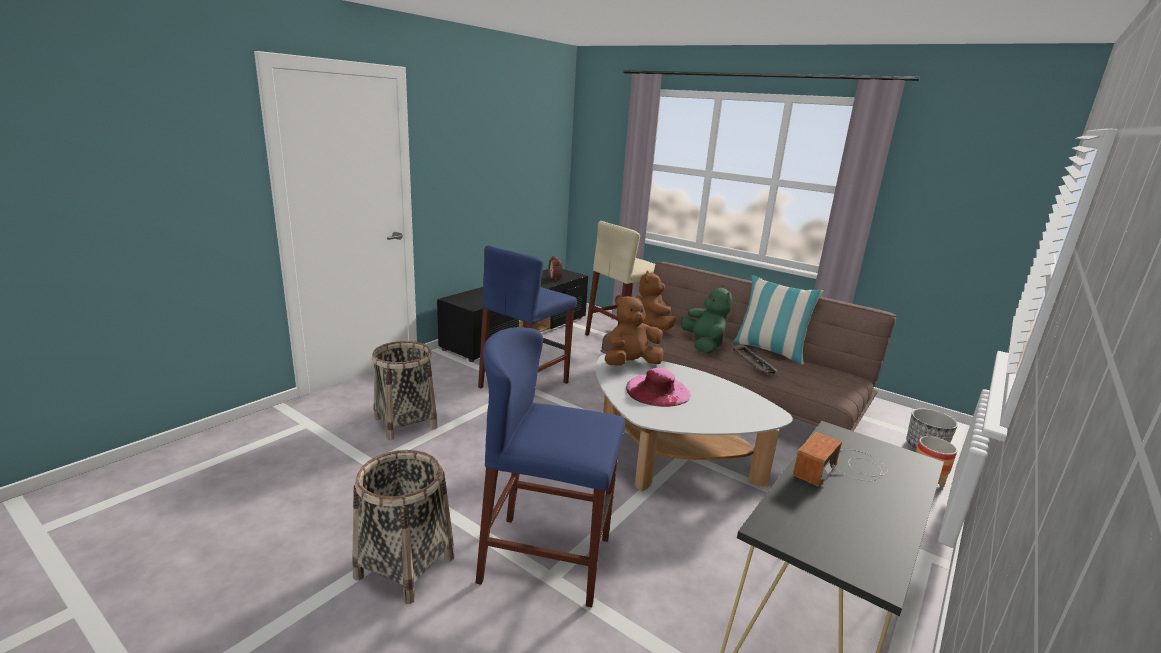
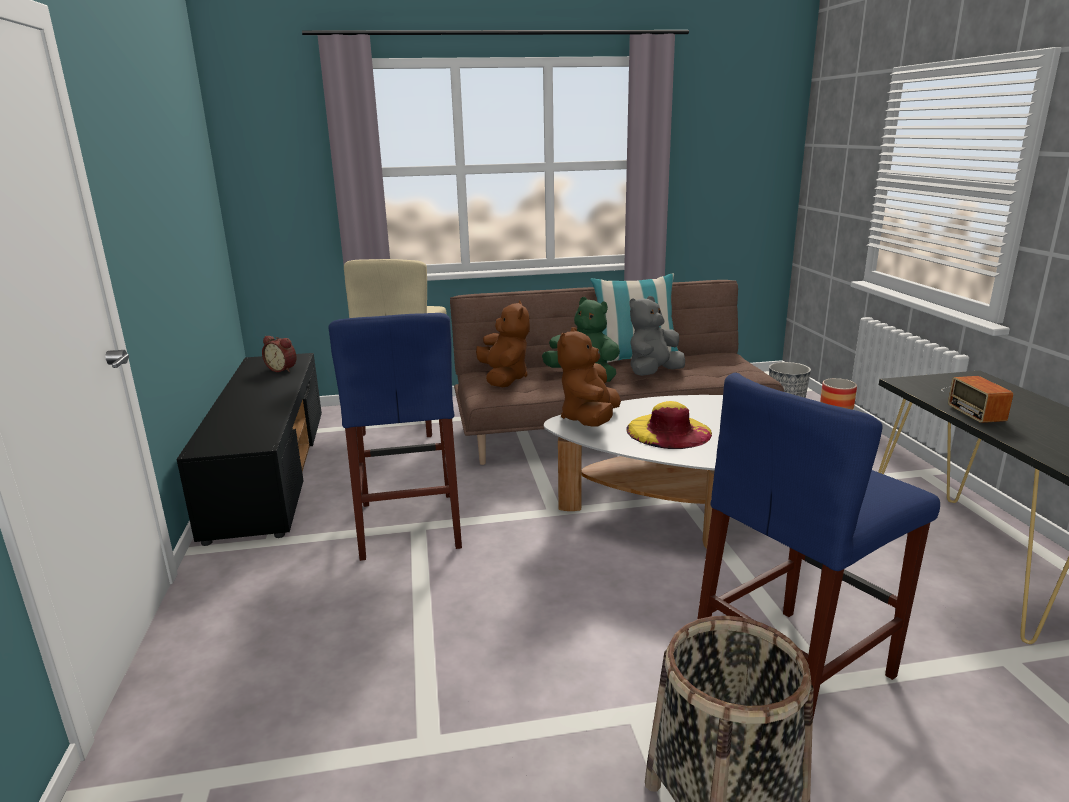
camera: 45 degrees left, 0 degrees up
basket [372,341,438,440] -> none
pink hat [626,368,691,407] -> yellow hat [627,401,712,449]
brown plush toy [639,270,676,330] -> brown plush toy turned 150 degrees counterclockwise [476,300,530,387]
tray [732,345,778,374] -> grey plush toy [629,296,685,376]

